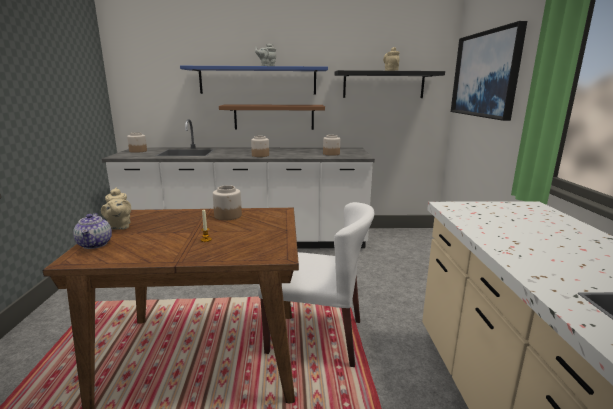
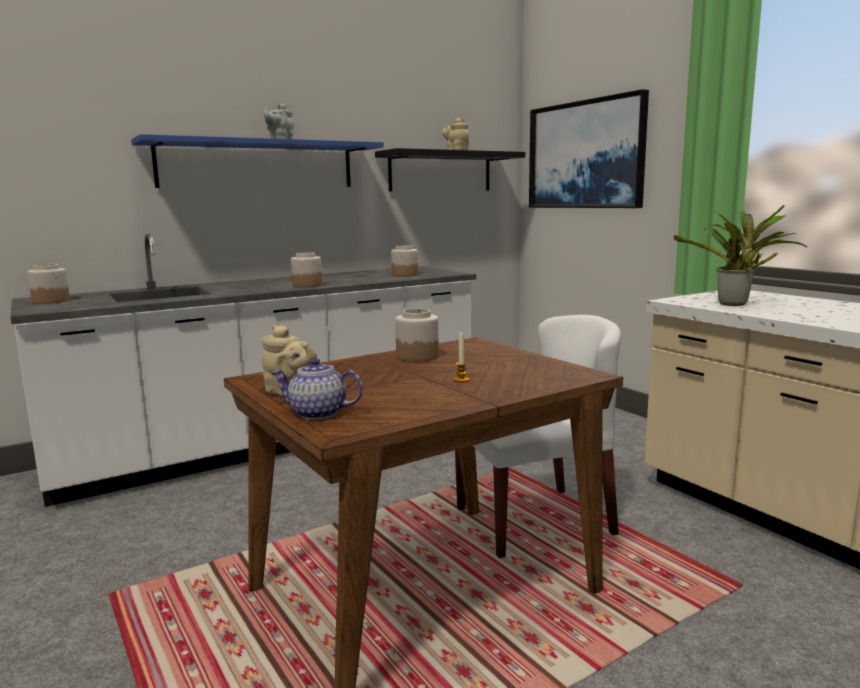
camera: 30 degrees left, 5 degrees down
teapot [73,213,112,249] -> teapot turned 150 degrees clockwise [271,358,363,420]
brown shelf [219,104,325,130] -> none
none -> potted plant [674,205,807,306]

